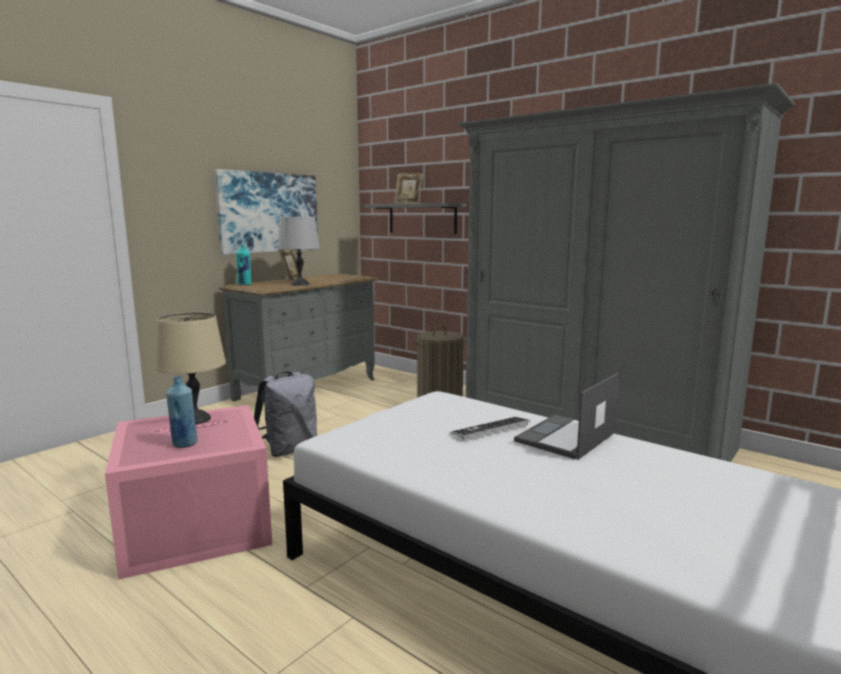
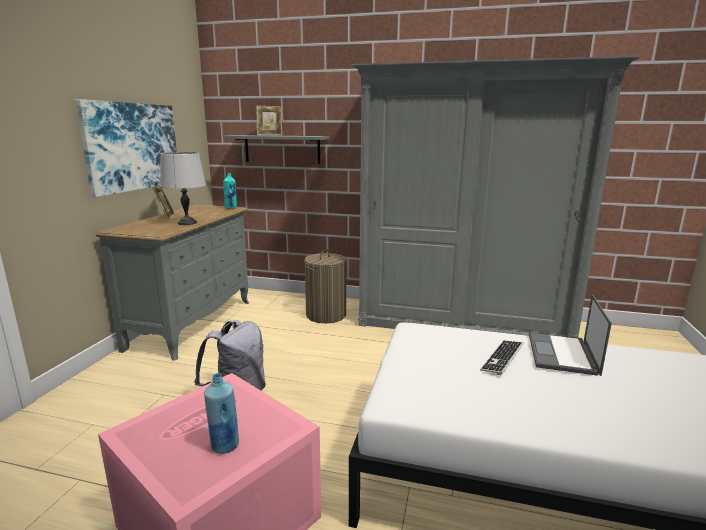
camera: 25 degrees left, 5 degrees up
beige table lamp [155,312,226,425] -> none
turquoise bottle [236,244,251,285] -> turquoise bottle moved to [223,173,237,209]

